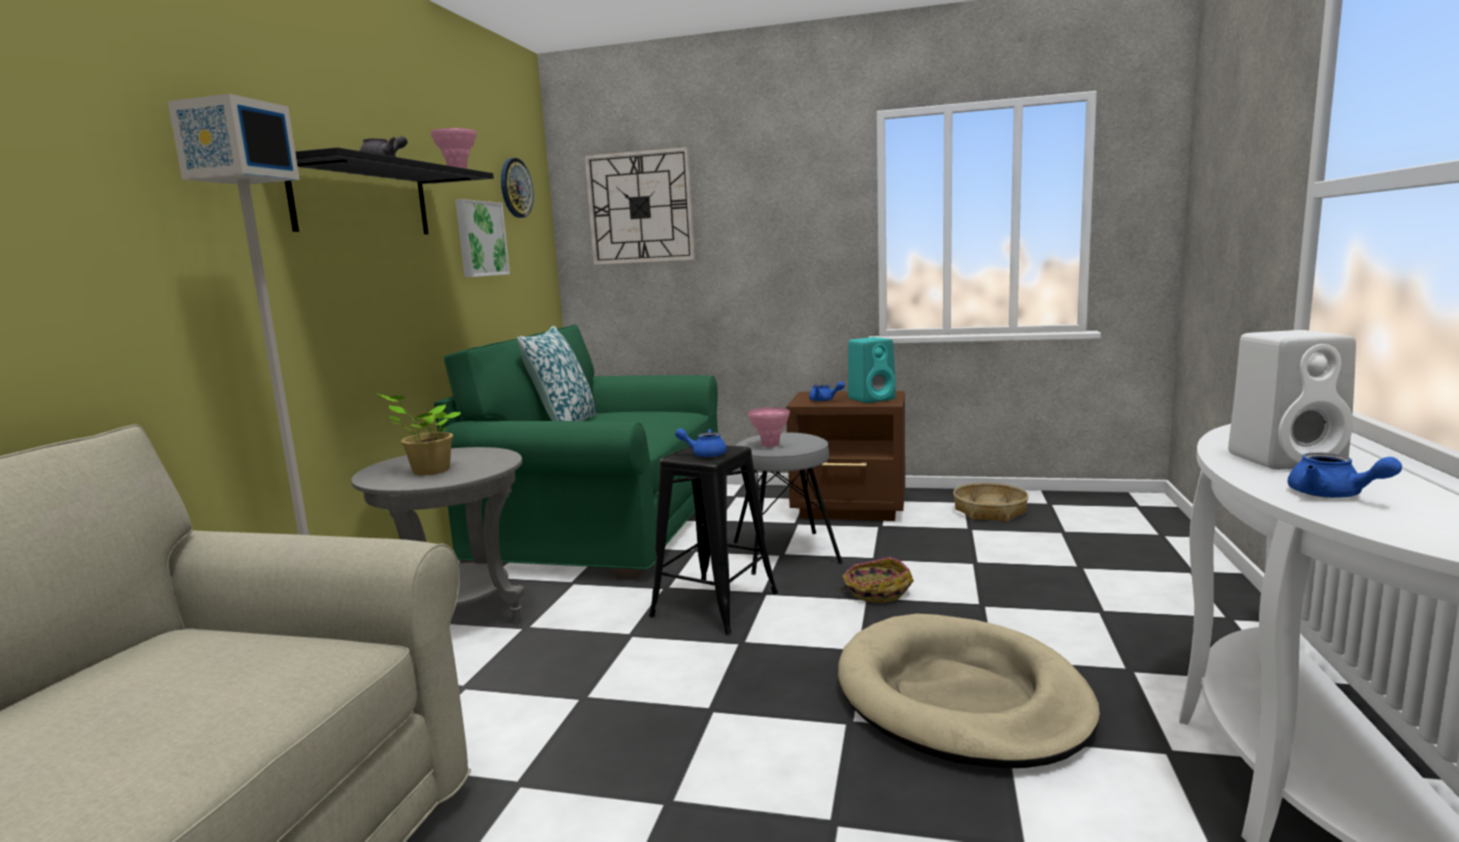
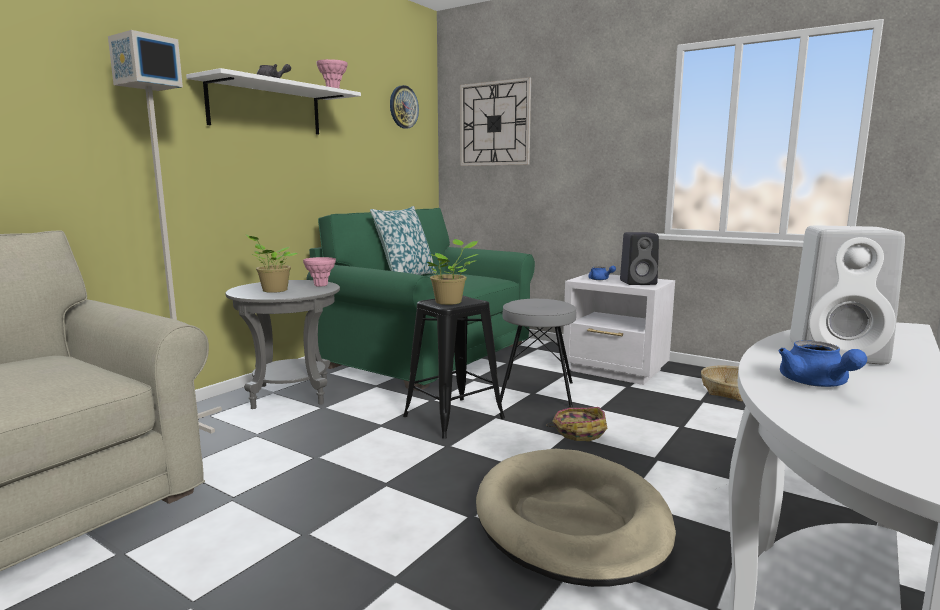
camera: 20 degrees right, 0 degrees up
black shelf [285,147,494,234] -> white shelf [186,68,361,135]
picture [455,199,510,277] -> none
blue teapot [675,428,727,457] -> potted plant [427,239,478,305]
pink vase [748,407,790,447] -> pink vase moved to [303,257,336,287]
brown nightstand [786,391,905,521] -> white nightstand [563,273,675,385]
turquoise speaker [848,337,896,403] -> black speaker [620,232,659,285]

